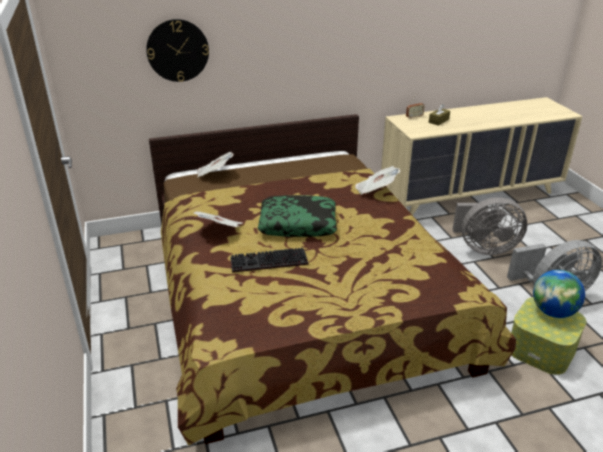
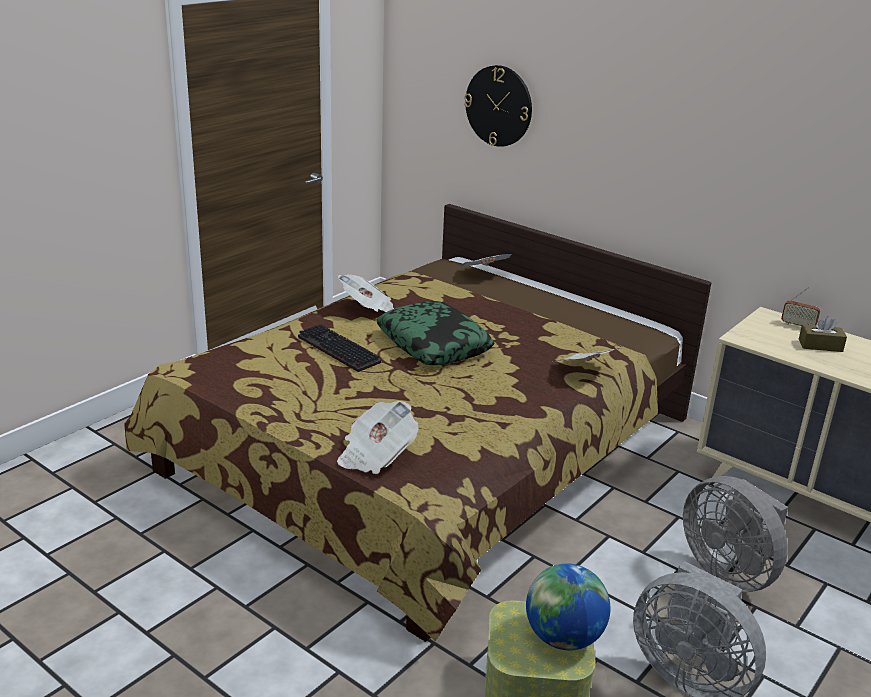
camera: 55 degrees right, 5 degrees down
none -> newspaper [337,401,419,474]

